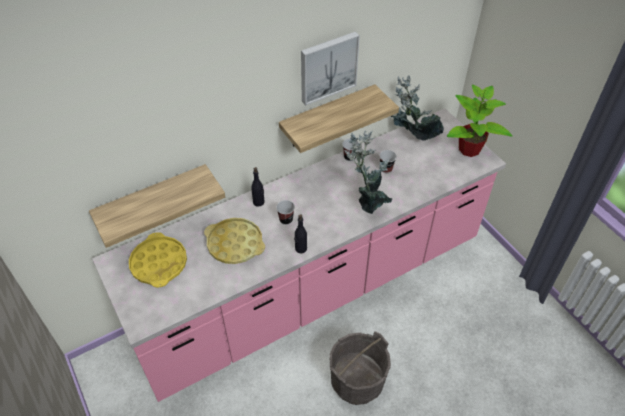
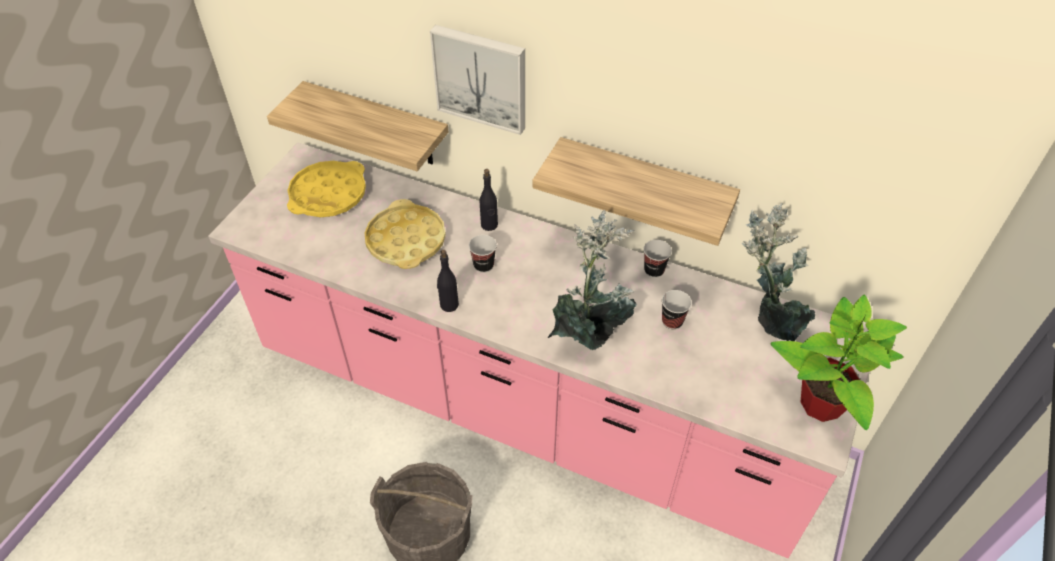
camera: 55 degrees right, 0 degrees up
picture [301,32,360,105] -> picture moved to [430,25,525,135]

